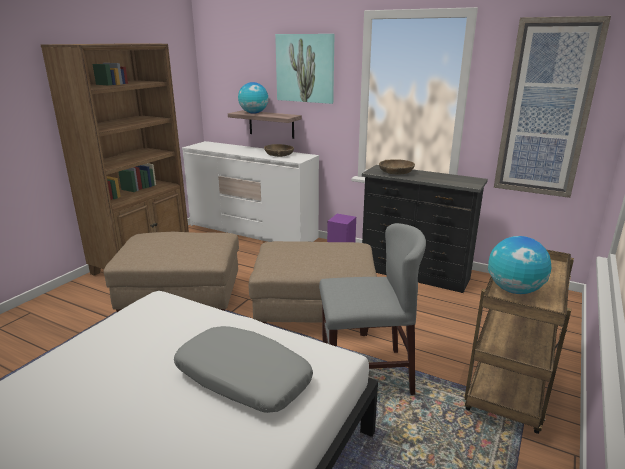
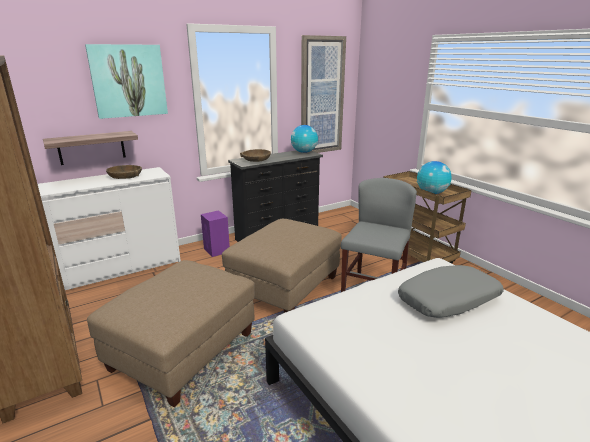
camera: 60 degrees left, 0 degrees up
globe [238,82,268,114] -> globe moved to [291,125,318,153]

